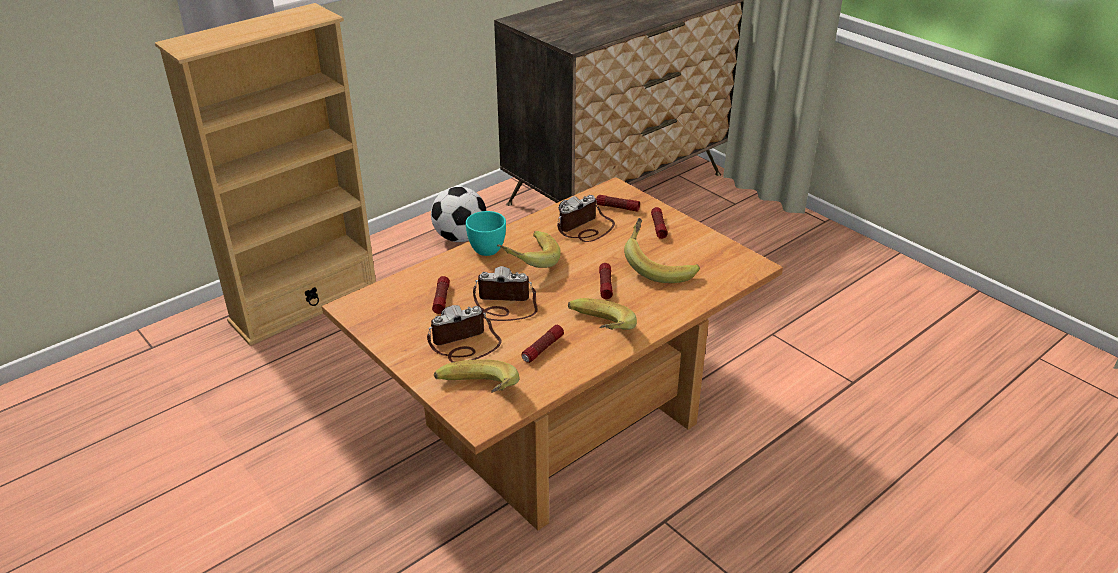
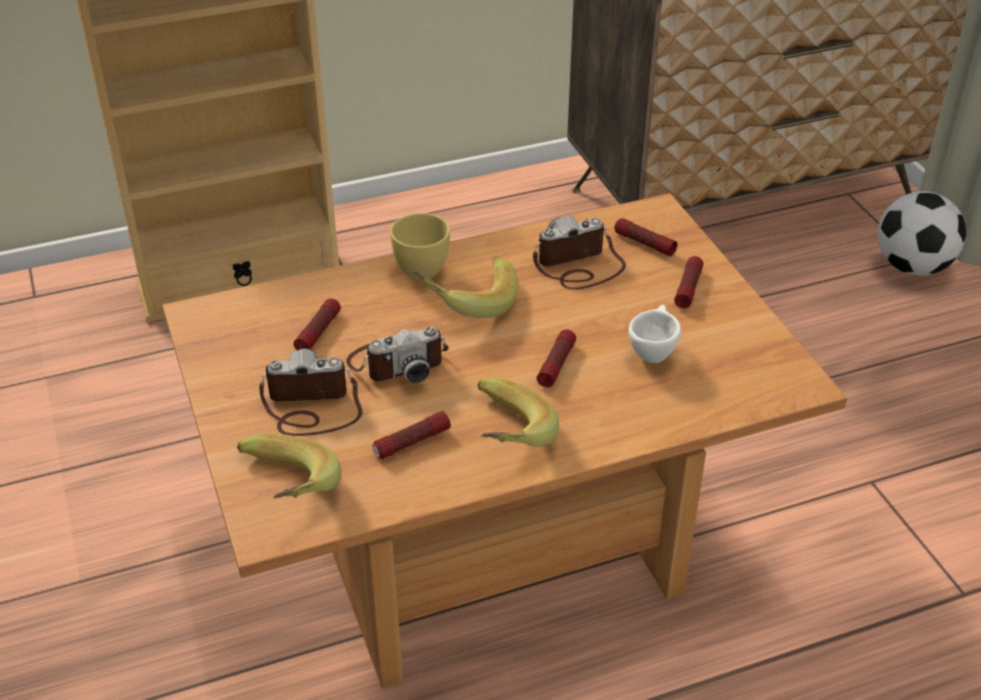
camera: 20 degrees right, 5 degrees up
football [431,186,487,242] -> football moved to [877,191,966,276]
turquoise cup [466,211,506,256] -> yellow cup [390,213,450,280]
camera [473,266,538,321] -> camera turned 135 degrees clockwise [346,327,449,383]
banana [624,218,700,283] -> white cup [628,305,681,363]

